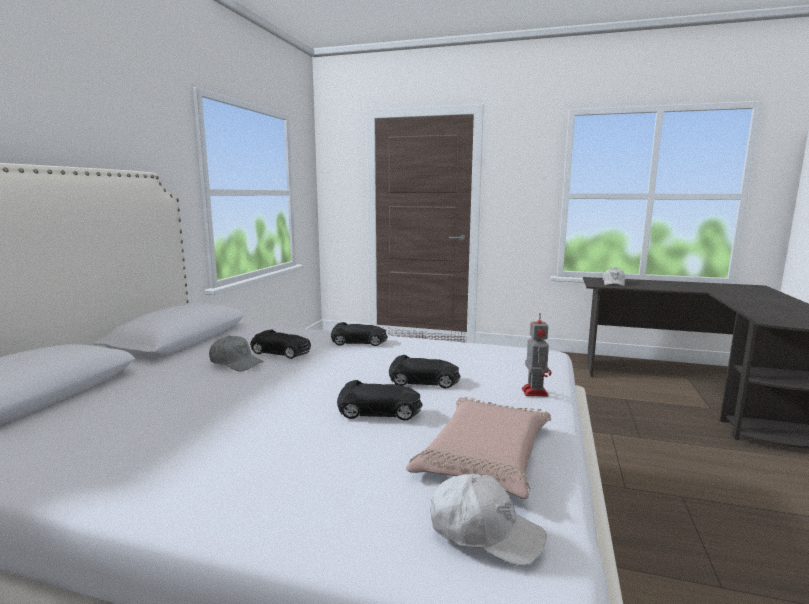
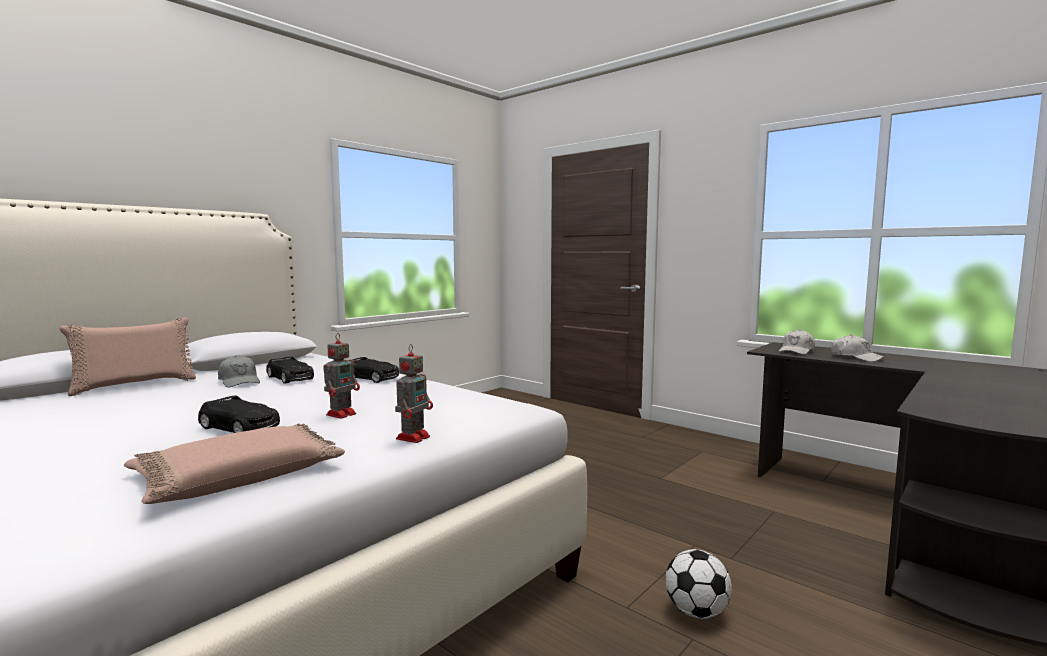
camera: 25 degrees right, 5 degrees down
black toy car [389,355,461,388] -> toy robot [323,333,360,419]
white cap [430,474,547,566] -> white cap moved to [831,334,884,362]
none -> beige pillow [59,318,196,396]
none -> football [666,549,732,619]

